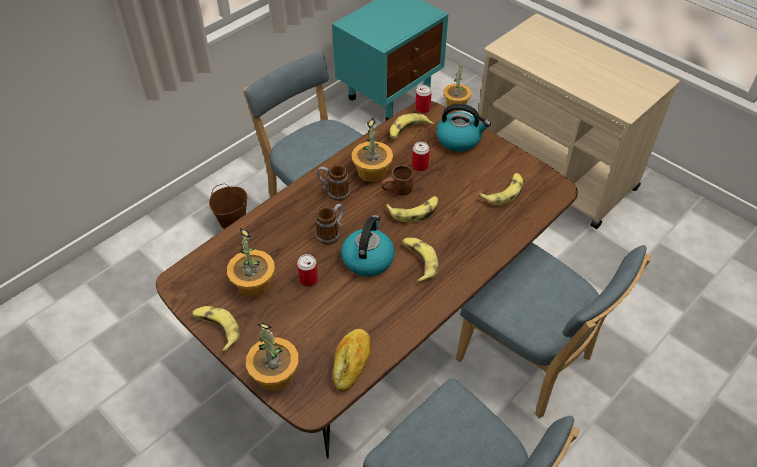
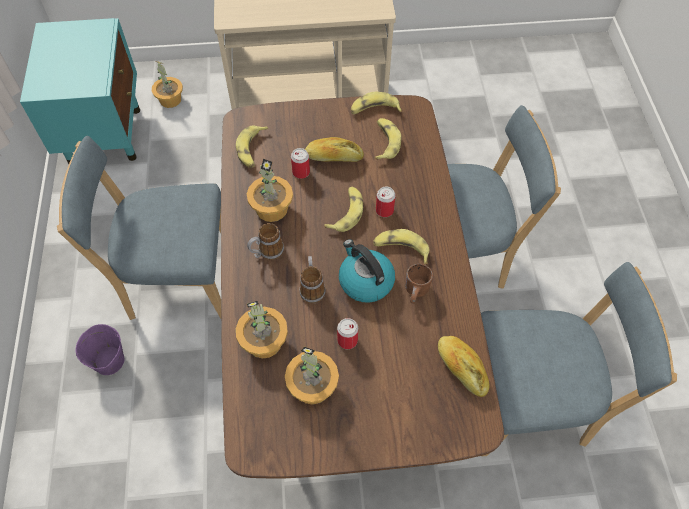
camera: 50 degrees left, 10 degrees up
banana [192,306,240,352] -> banana moved to [351,92,402,114]
brown bucket [209,184,247,229] -> purple bucket [76,324,124,375]
potted plant [246,323,299,391] -> potted plant moved to [236,301,288,359]
brown mug [381,165,413,195] -> brown mug moved to [406,264,433,304]
can [415,85,432,113] -> can moved to [376,187,396,217]
kettle [436,104,491,152] -> none
none -> bread [305,137,364,162]

